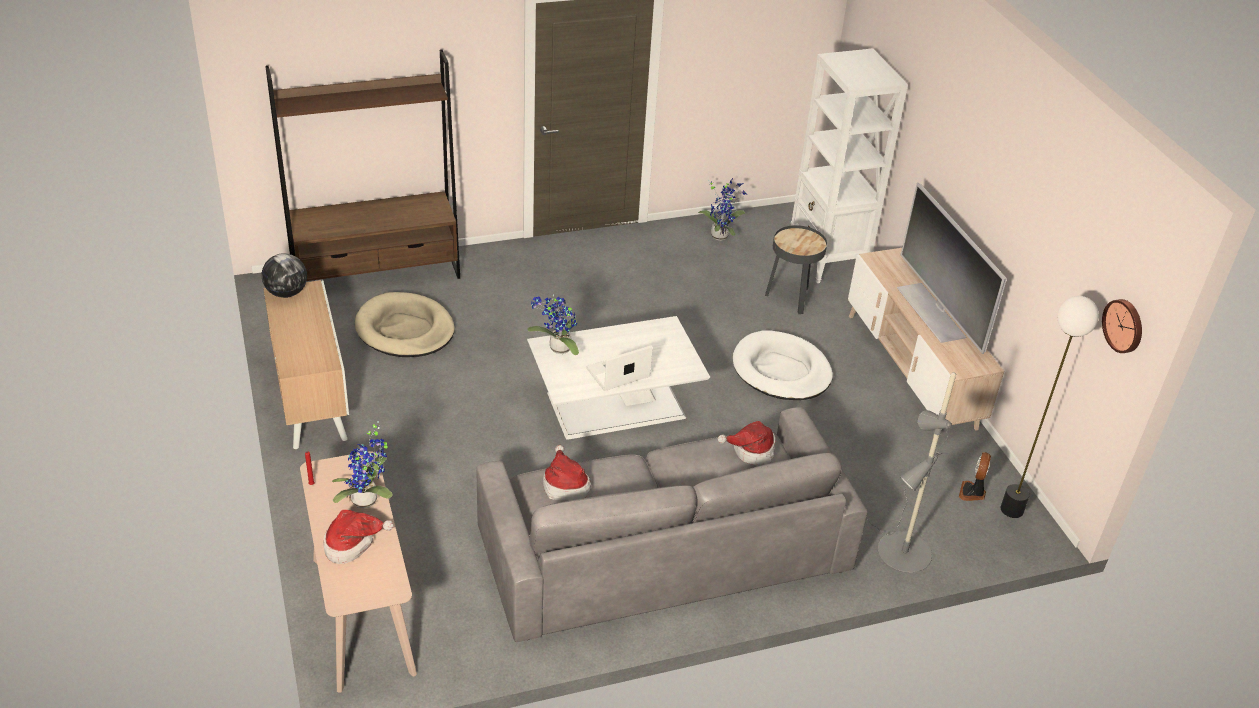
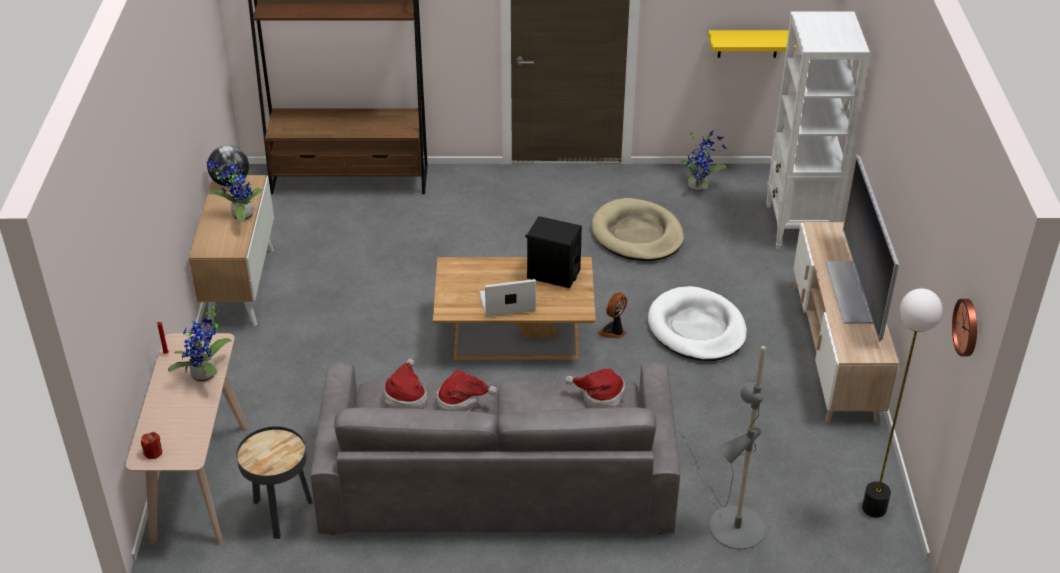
camera: 20 degrees right, 0 degrees up
hat [323,510,394,564] -> hat moved to [436,370,497,411]
beige dog bed [355,292,455,357] -> beige dog bed moved to [591,198,684,261]
potted plant [527,294,579,355] -> potted plant moved to [206,161,262,222]
white coffee table [527,316,710,440] -> brown coffee table [433,257,596,360]
black side table [765,225,827,314] -> black side table moved to [237,426,313,539]
fan [959,452,991,501] -> fan moved to [598,292,627,339]
none -> red candle [141,432,162,459]
none -> black speaker [525,216,582,288]
none -> yellow shelf [708,30,796,58]

